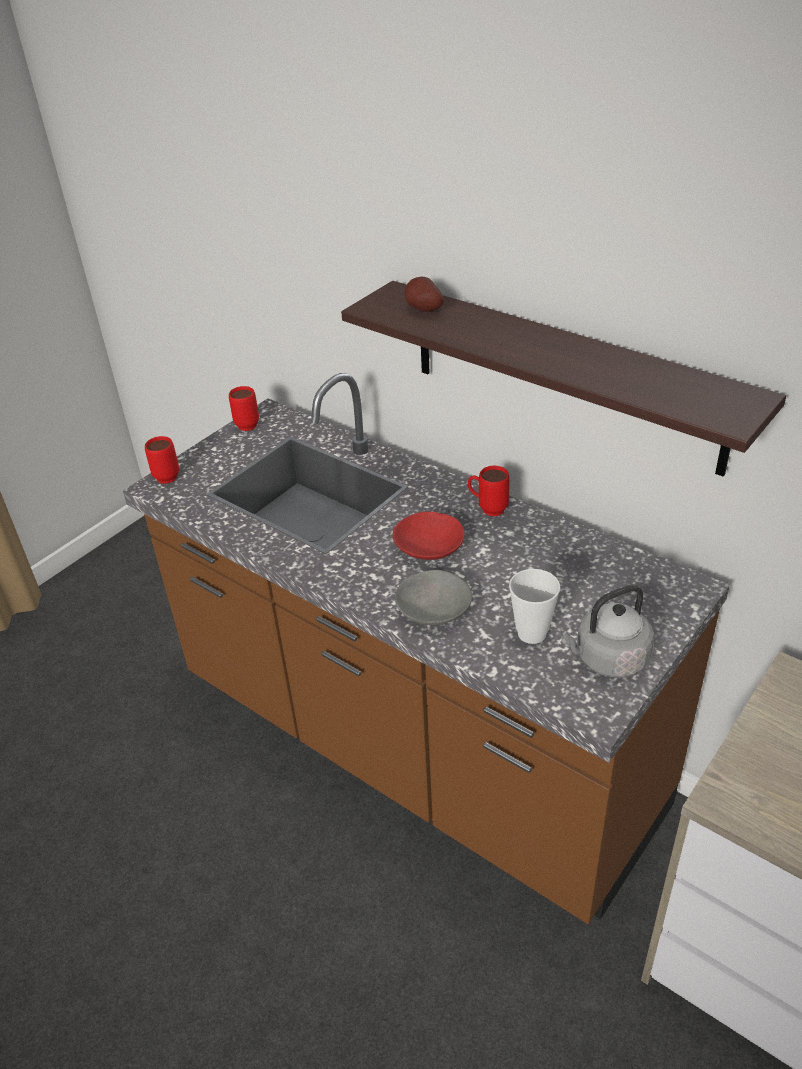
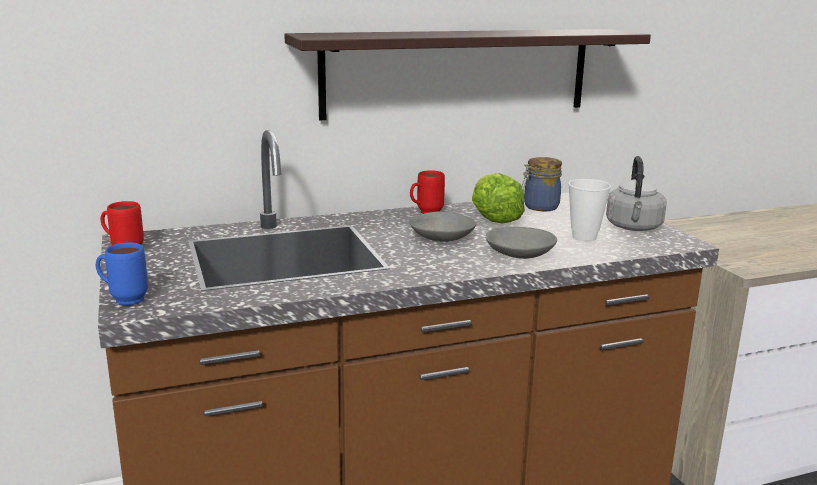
camera: 60 degrees left, 20 degrees down
red mug [145,436,179,484] -> blue mug [96,243,148,305]
red bowl [393,512,464,560] -> grey bowl [409,212,476,242]
potato [405,277,444,312] -> none
none -> lettuce [472,173,525,223]
none -> jar [522,157,562,211]

